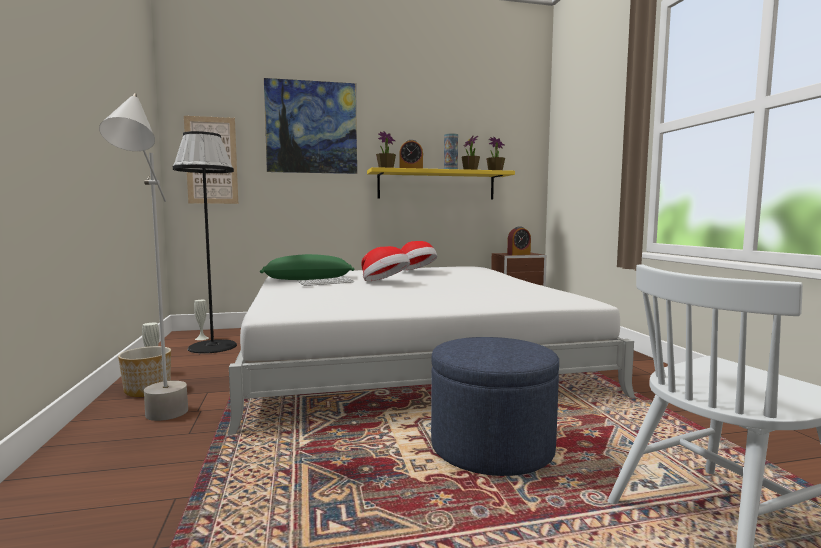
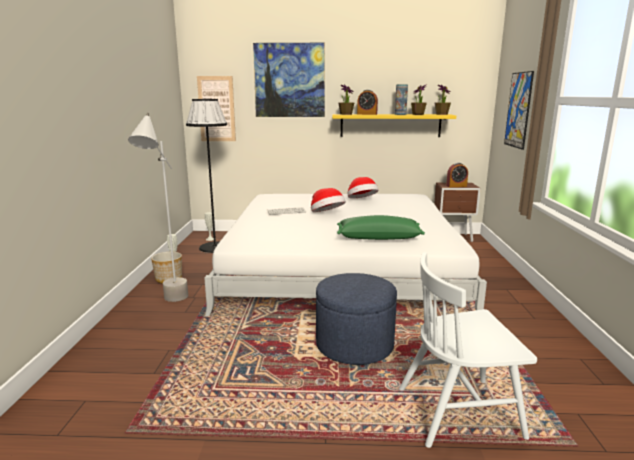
camera: 15 degrees right, 10 degrees up
green pillow [260,254,354,280] -> green pillow moved to [337,215,425,240]
none -> picture [504,71,534,150]

